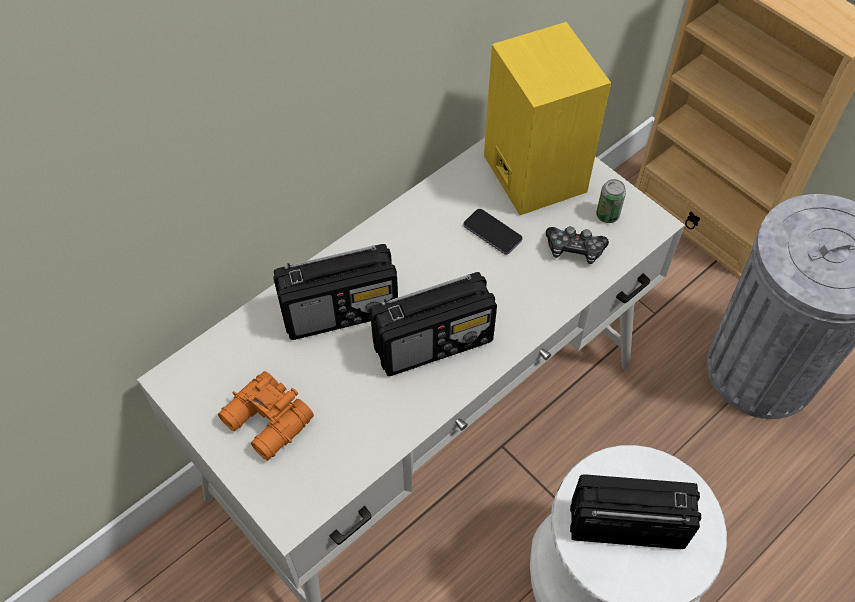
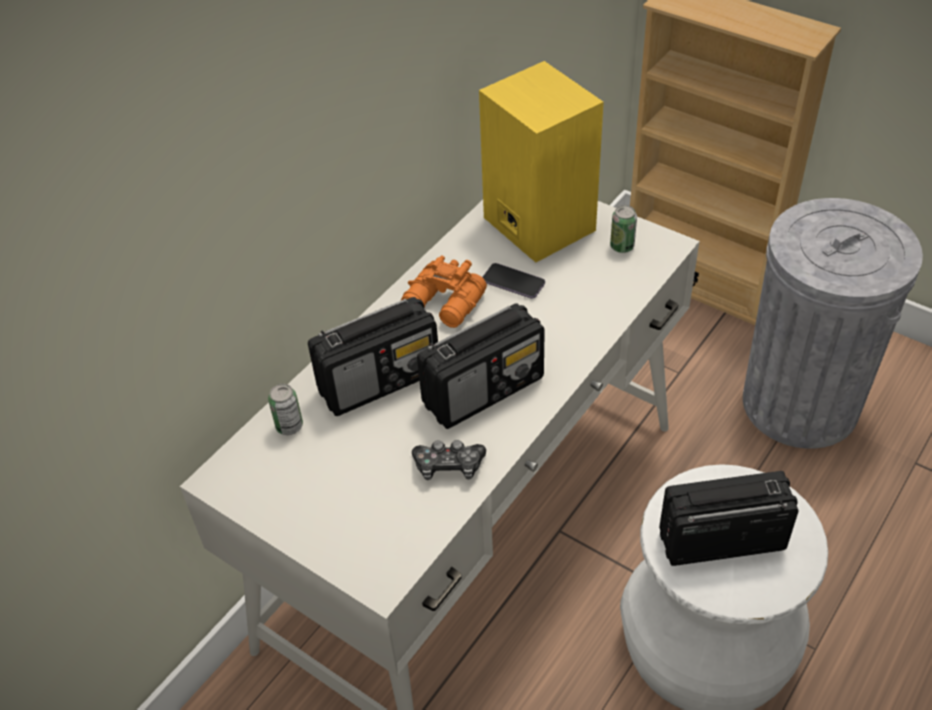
camera: 10 degrees left, 10 degrees down
orange binoculars [218,371,314,461] -> orange binoculars moved to [401,255,487,328]
game controller [546,226,609,264] -> game controller moved to [412,440,486,480]
none -> can [268,384,303,435]

